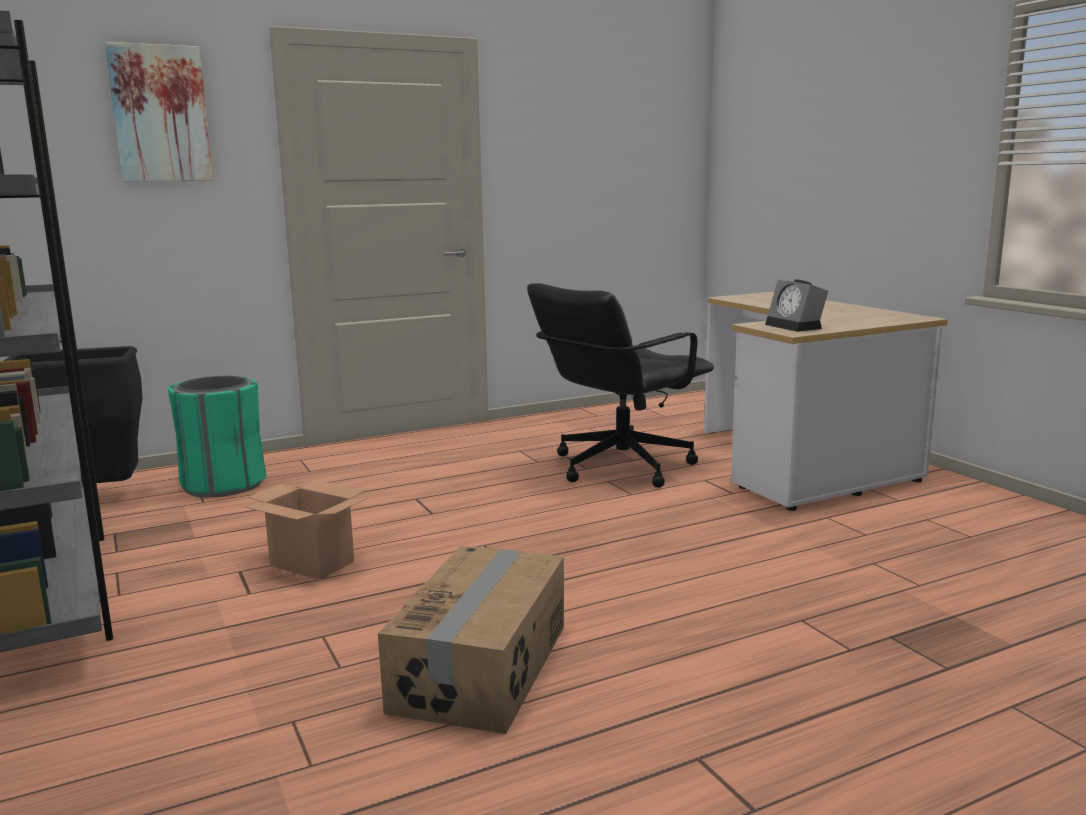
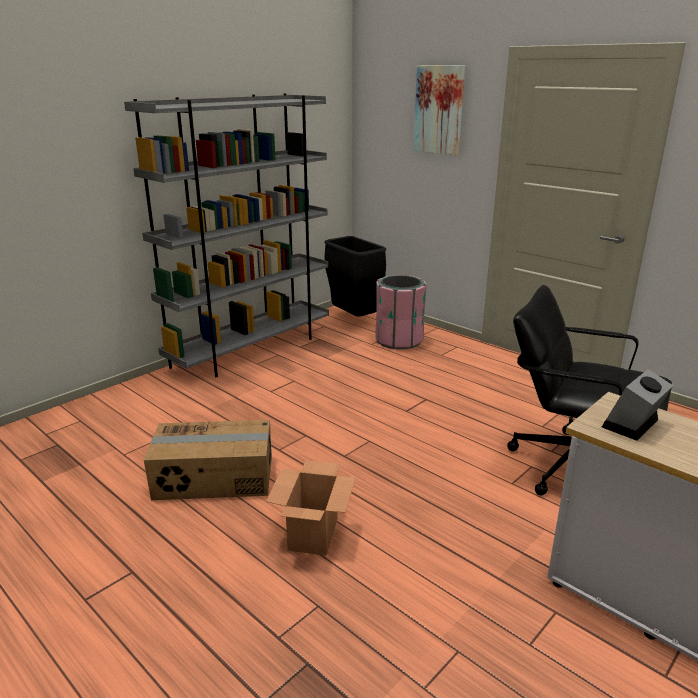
camera: 70 degrees right, 10 degrees up
green trash can [168,376,266,497] -> pink trash can [375,275,427,349]
cardboard box [245,480,367,580] -> cardboard box moved to [266,460,356,556]

